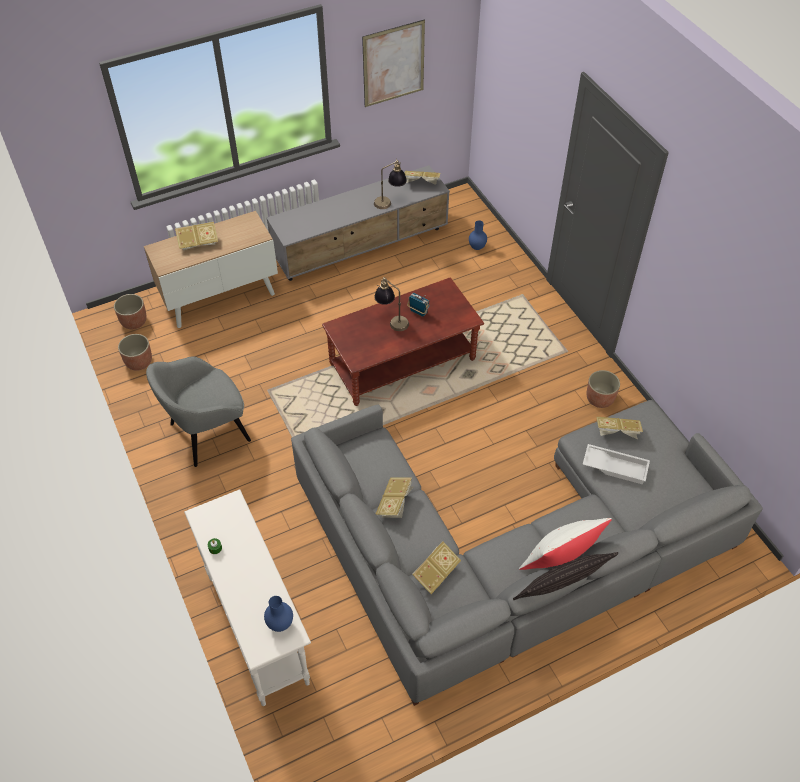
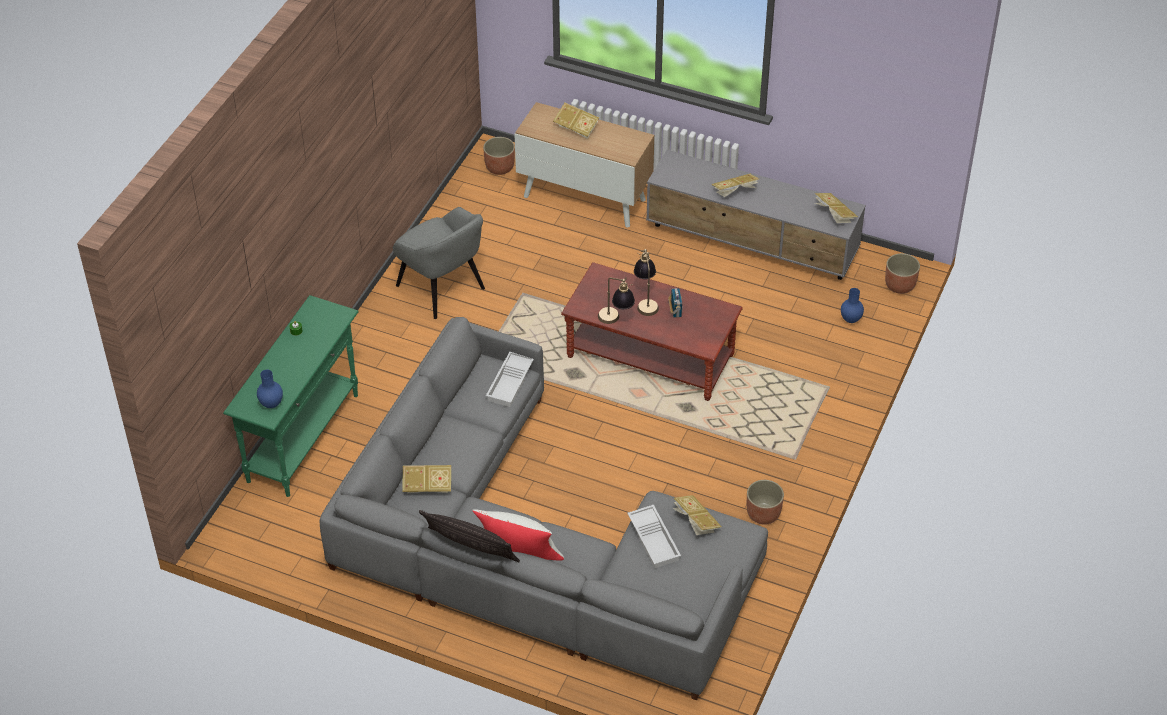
camera: 50 degrees right, 5 degrees down
planter [118,334,152,371] -> planter moved to [885,253,920,294]
grey armchair [146,356,251,467] -> grey armchair turned 150 degrees counterclockwise [393,207,485,319]
white console table [184,489,311,706] -> green console table [223,295,359,497]
picture [362,20,425,107] -> none
table lamp [374,159,407,209] -> table lamp moved to [598,277,635,324]
book [376,477,414,518] -> book moved to [711,174,759,197]
none -> white tray [486,352,534,407]

